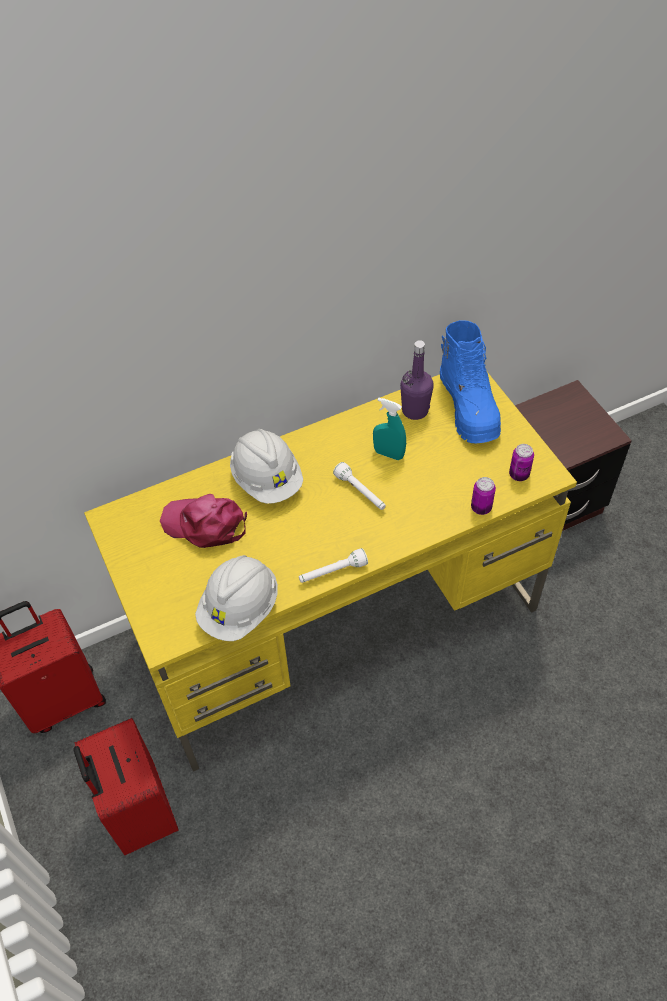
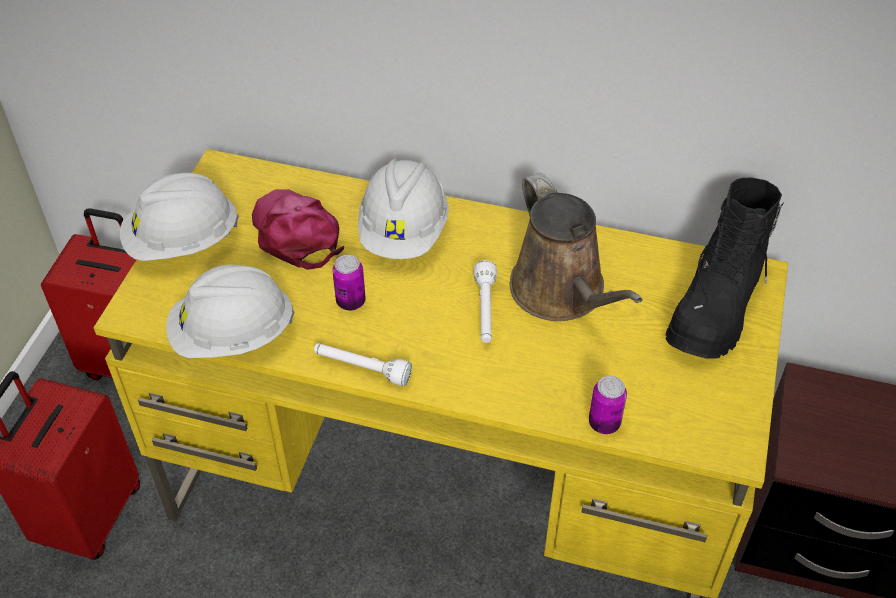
camera: 40 degrees right, 5 degrees down
turquoise spray bottle [373,398,406,460] -> brown watering can [510,173,643,321]
purple bottle [400,340,434,420] -> none
blue boot [440,320,501,443] -> black boot [665,177,784,359]
can [509,444,534,481] -> can moved to [332,255,366,310]
none -> white hard hat [120,173,239,261]

